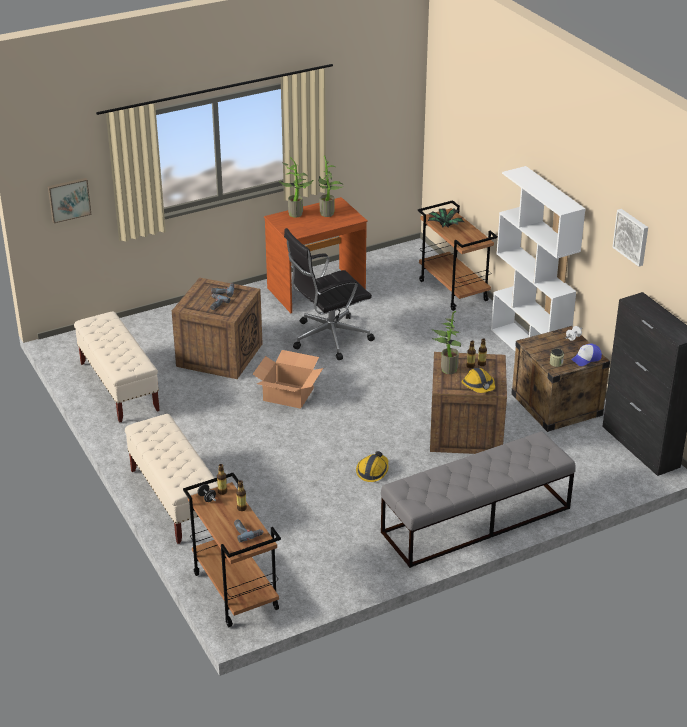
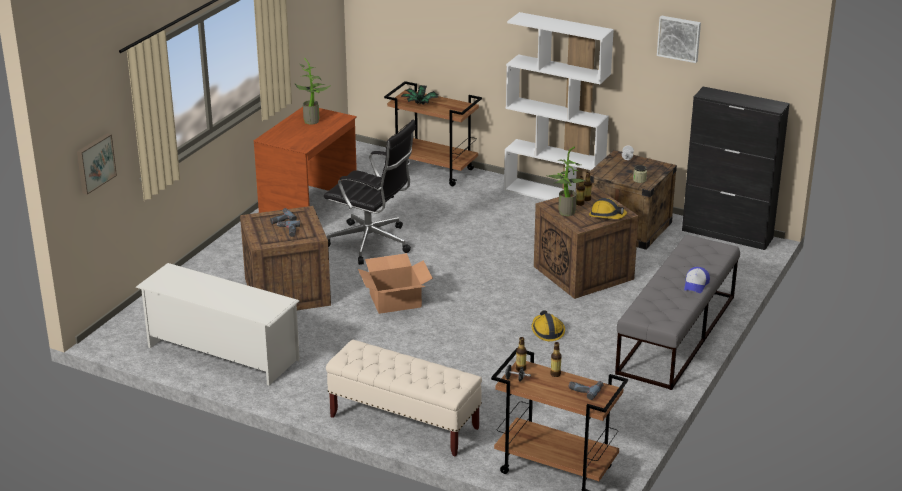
camera: 35 degrees left, 5 degrees down
beige bench [74,311,160,423] -> white shoe rack [136,263,300,385]
potted plant [279,157,314,217] -> none
black office chair [284,228,375,360] -> black office chair turned 90 degrees counterclockwise [324,120,416,265]
cap [571,344,602,366] -> cap moved to [684,267,710,293]

